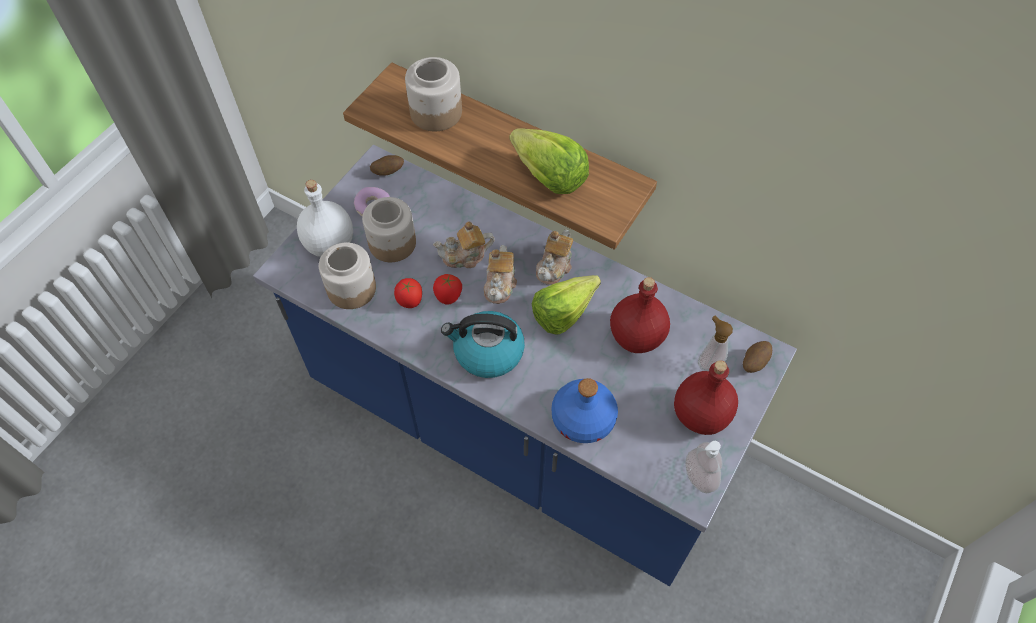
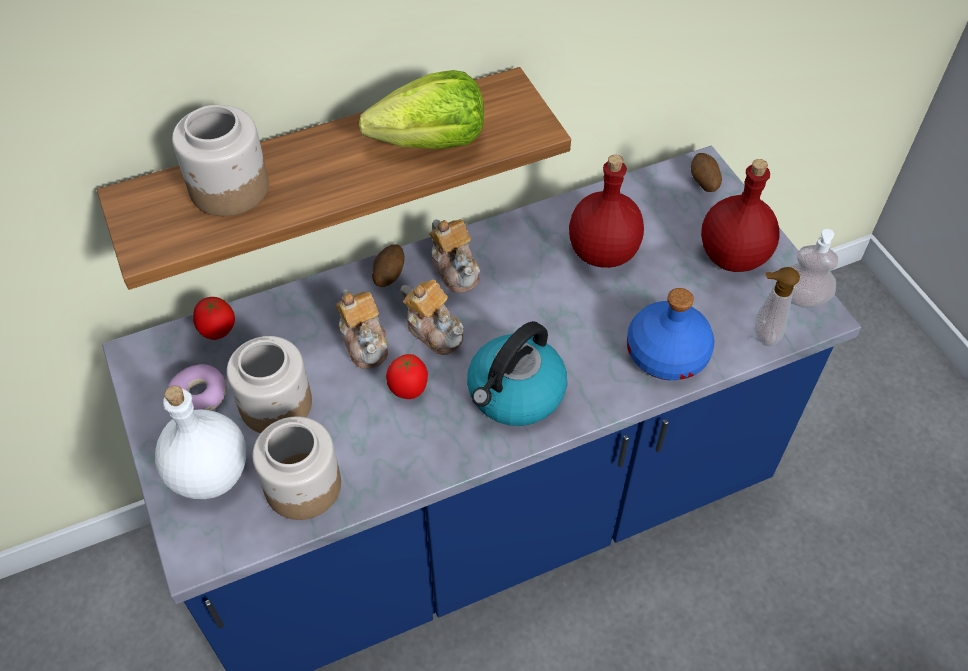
camera: 55 degrees left, 5 degrees down
potato [370,155,404,176] -> potato moved to [372,245,405,287]
tomato [394,278,422,308] -> tomato moved to [193,297,235,340]
teapot [433,221,495,268] -> teapot turned 45 degrees counterclockwise [336,289,388,369]
lettuce [532,275,601,335] -> none
soap dispenser [698,316,733,371] -> soap dispenser moved to [755,267,800,347]

